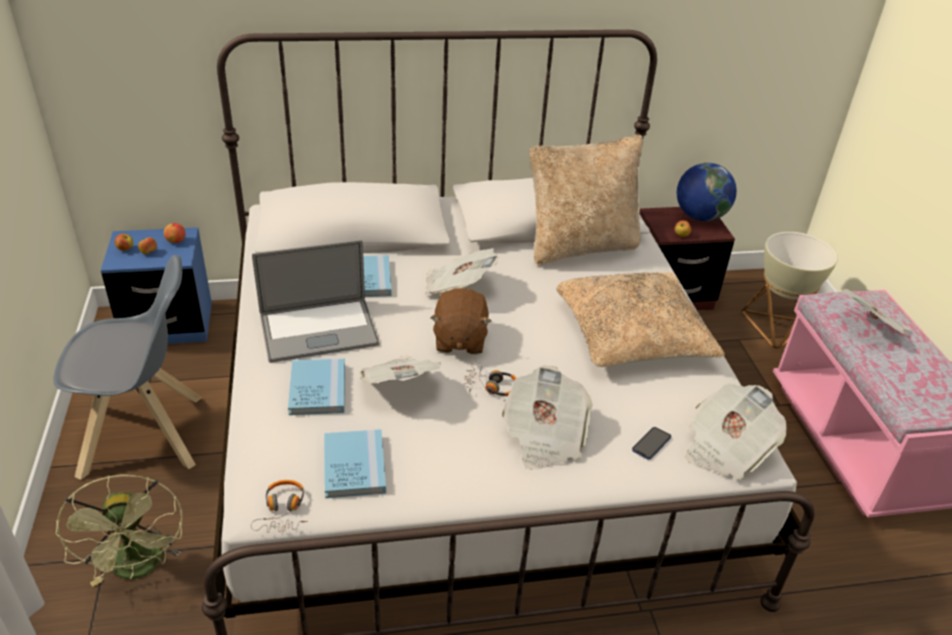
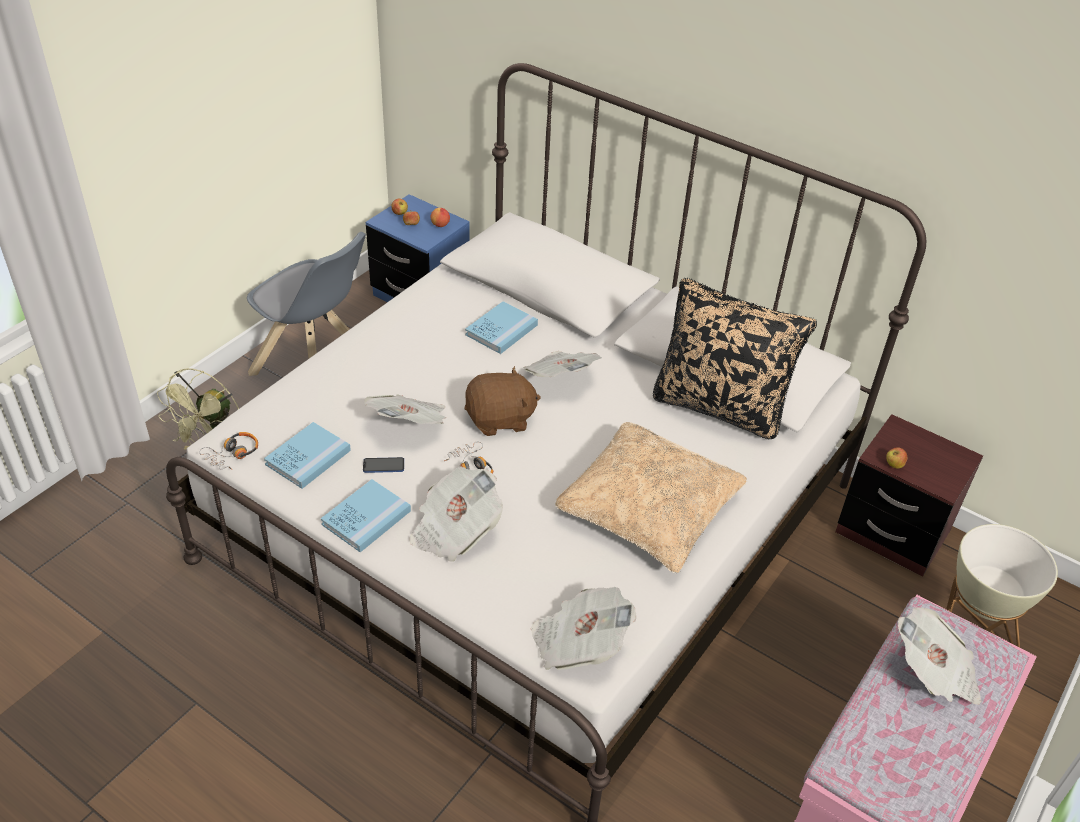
camera: 45 degrees right, 5 degrees up
laptop [252,240,380,363] -> none
blue book [288,358,345,415] -> blue book moved to [321,479,411,552]
brown plush toy [431,288,492,354] -> brown plush toy turned 150 degrees counterclockwise [464,366,541,436]
beige pillow [529,135,643,265] -> black pillow [653,277,817,440]
phone [632,427,671,460] -> phone moved to [363,457,404,473]
globe [677,163,737,221] -> none

